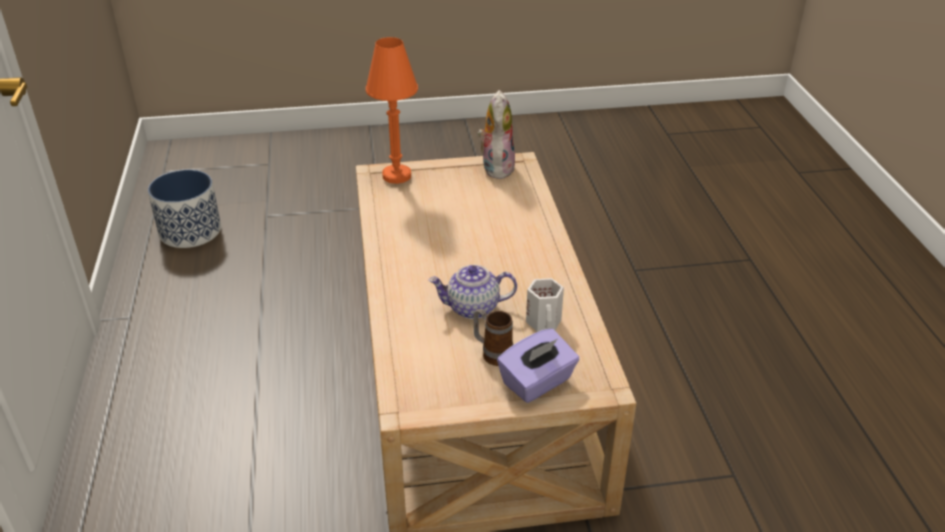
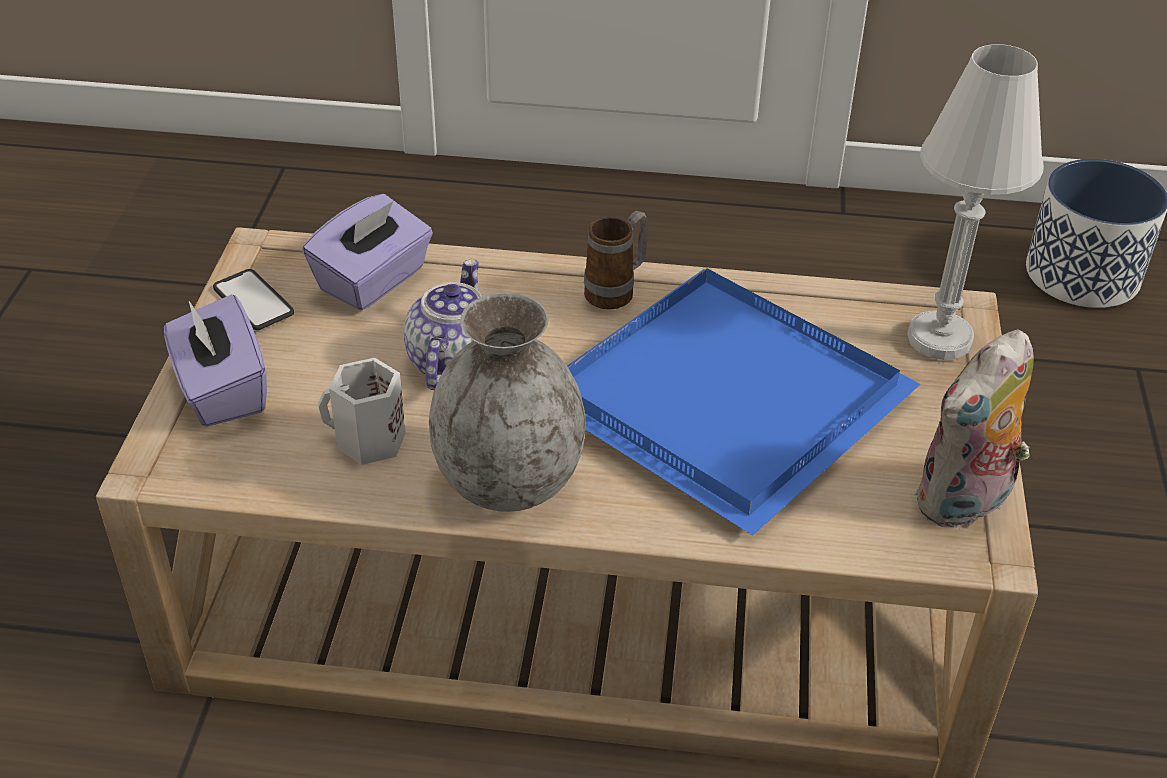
camera: 105 degrees right, 5 degrees up
orange table lamp [366,37,418,184] -> white table lamp [907,44,1044,360]
mug [473,308,513,366] -> mug moved to [584,211,649,310]
plush toy [478,90,515,179] -> plush toy turned 120 degrees clockwise [914,329,1034,530]
none -> phone [213,269,294,330]
none -> purple tissue box [302,194,433,311]
none -> grey vase [429,292,586,512]
none -> blue tray [567,269,920,535]

